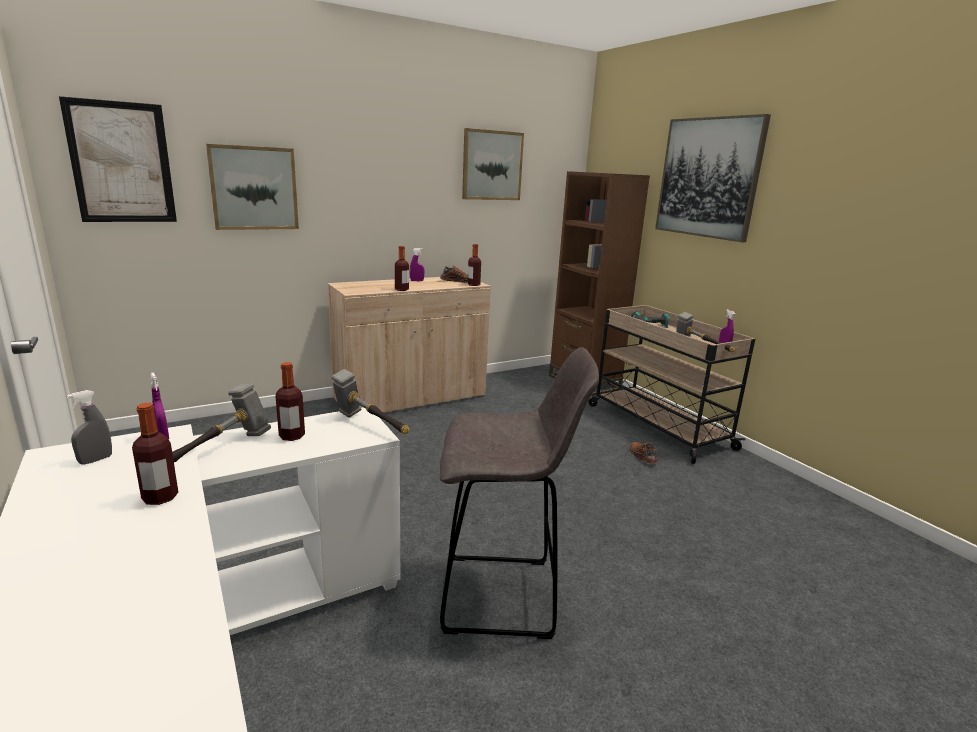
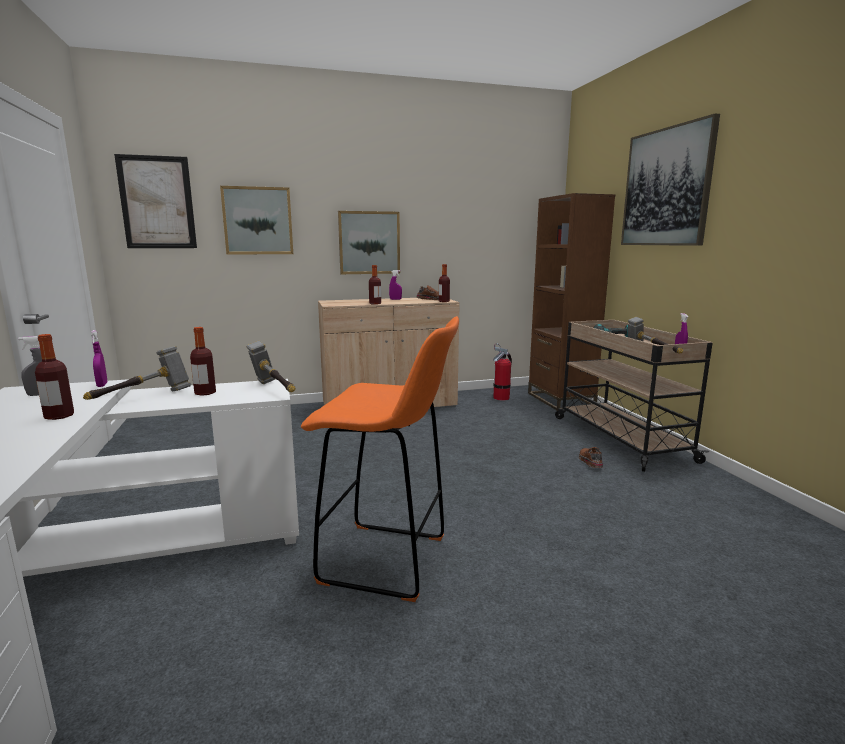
camera: 15 degrees right, 5 degrees down
grey stool [440,347,599,639] -> orange stool [301,316,459,602]
picture [462,128,524,200] -> picture moved to [338,211,400,274]
none -> fire extinguisher [493,343,512,400]

